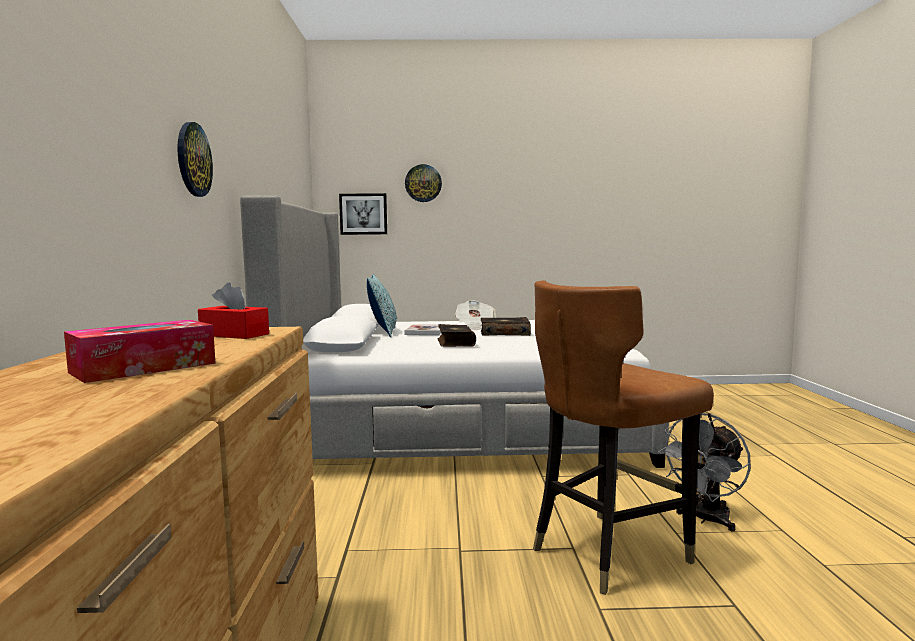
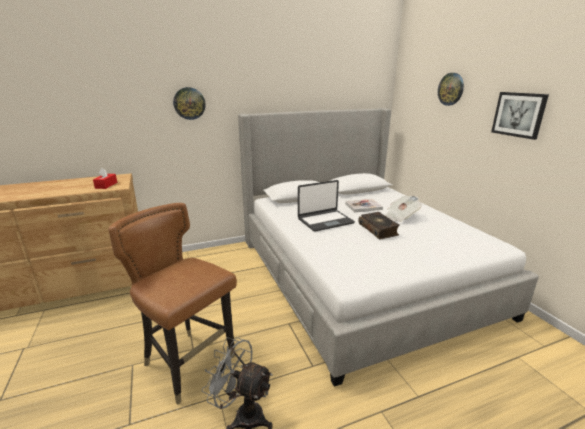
camera: 70 degrees right, 15 degrees up
tissue box [64,320,216,383] -> none
picture [339,193,387,235] -> picture moved to [491,92,549,140]
pillow [367,274,397,337] -> none
book [438,324,476,347] -> laptop [298,180,355,231]

